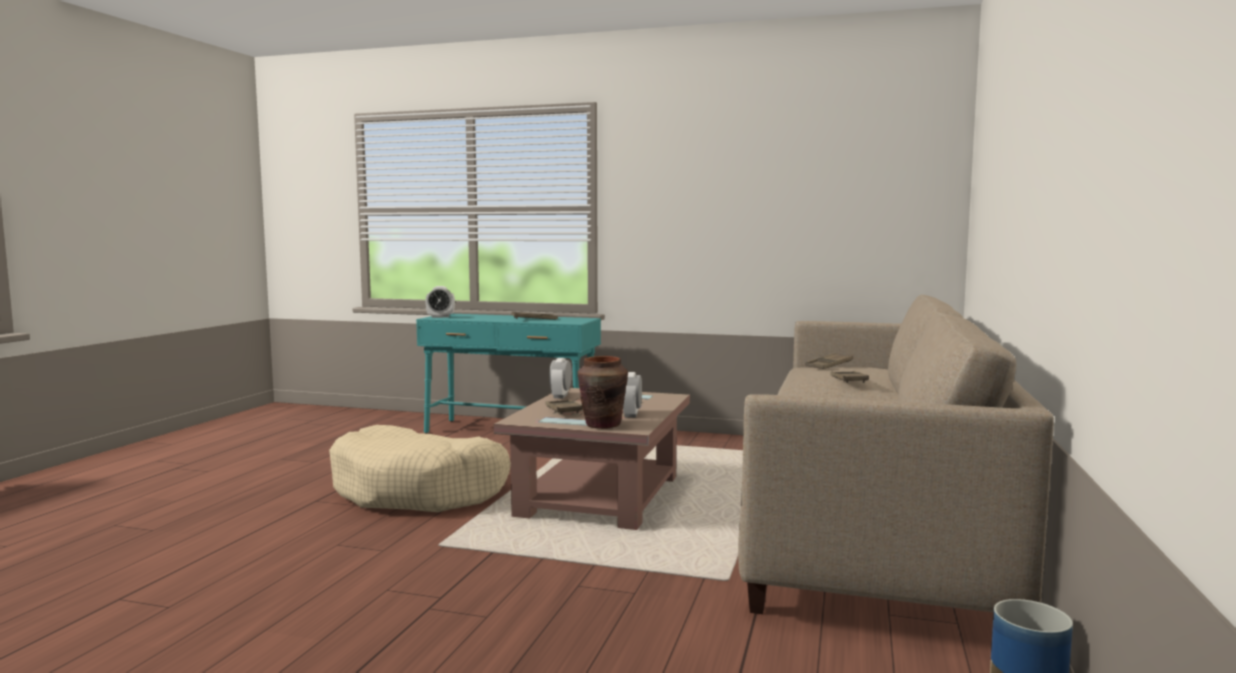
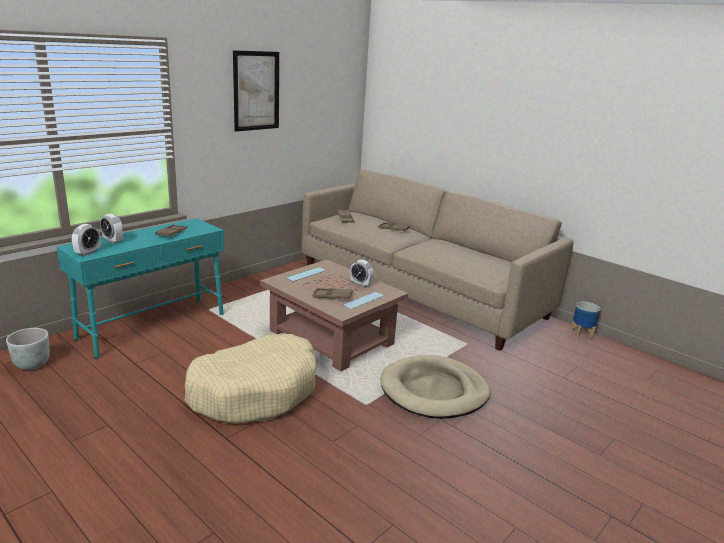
camera: 65 degrees left, 15 degrees up
alarm clock [549,358,572,399] -> alarm clock moved to [100,213,123,244]
brown vase [577,356,628,429] -> none
none -> grey planter [6,328,50,370]
none -> picture [233,50,279,132]
none -> beige dog bed [381,355,490,419]

